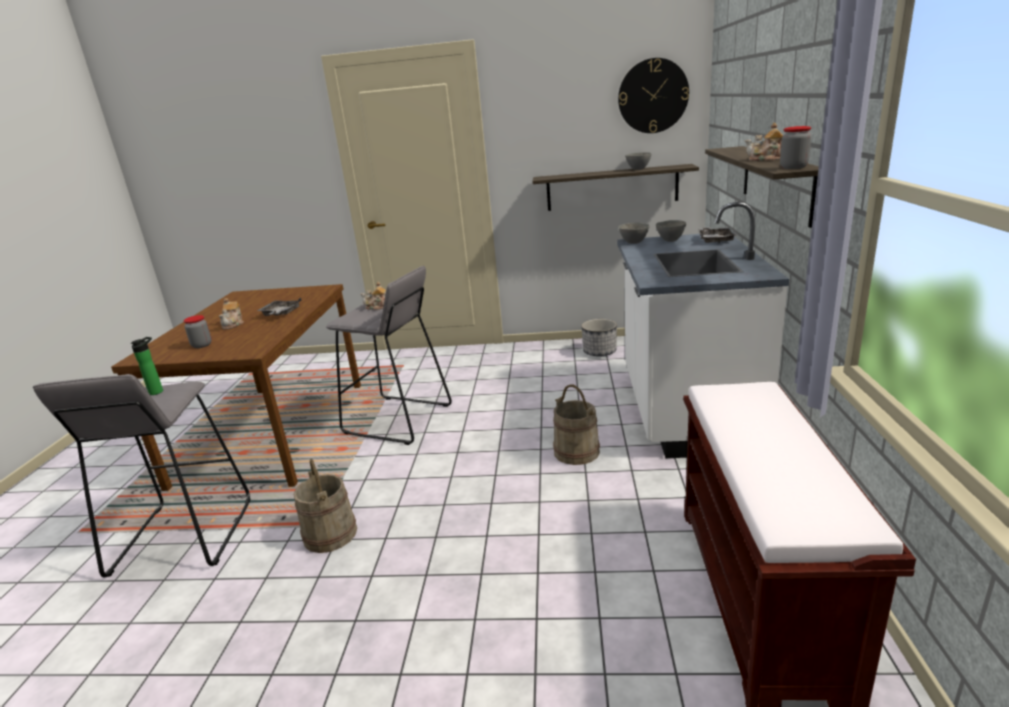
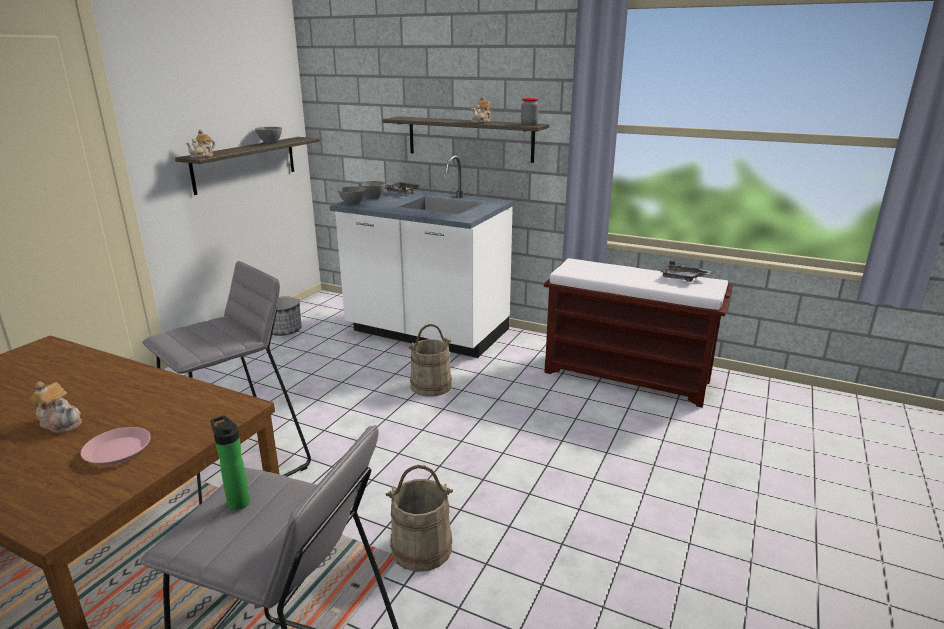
camera: 70 degrees left, 0 degrees up
jar [183,315,212,348] -> pink plate [80,427,151,465]
grey tray [257,298,301,316] -> grey tray moved to [660,261,711,282]
teapot [360,282,386,310] -> teapot moved to [186,130,215,158]
wall clock [618,58,689,133] -> none

